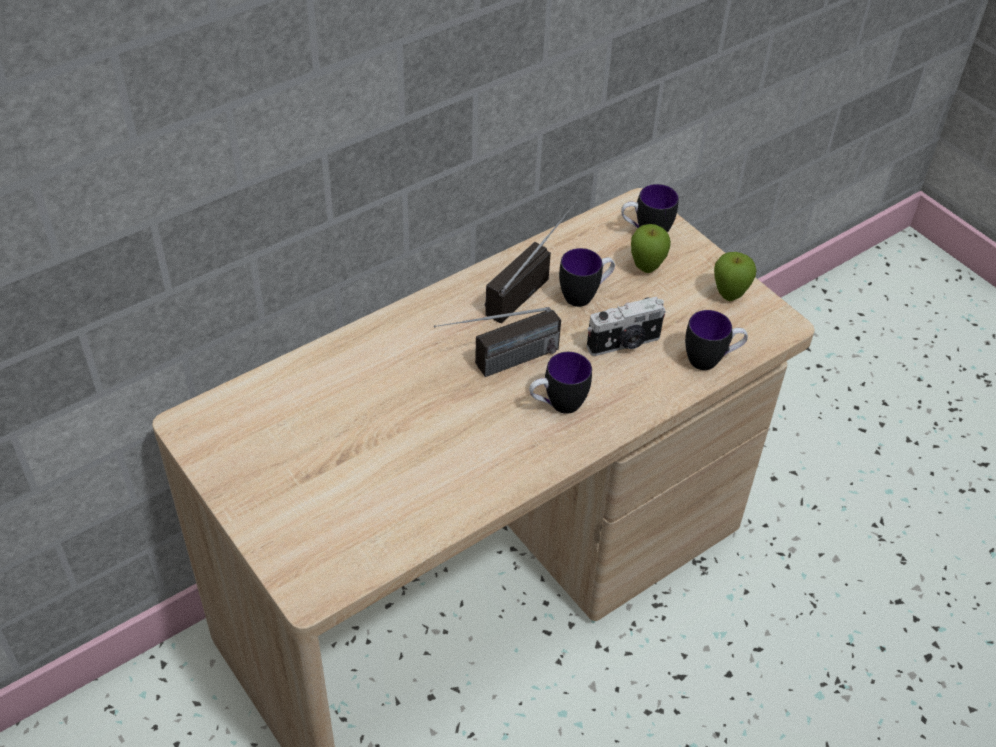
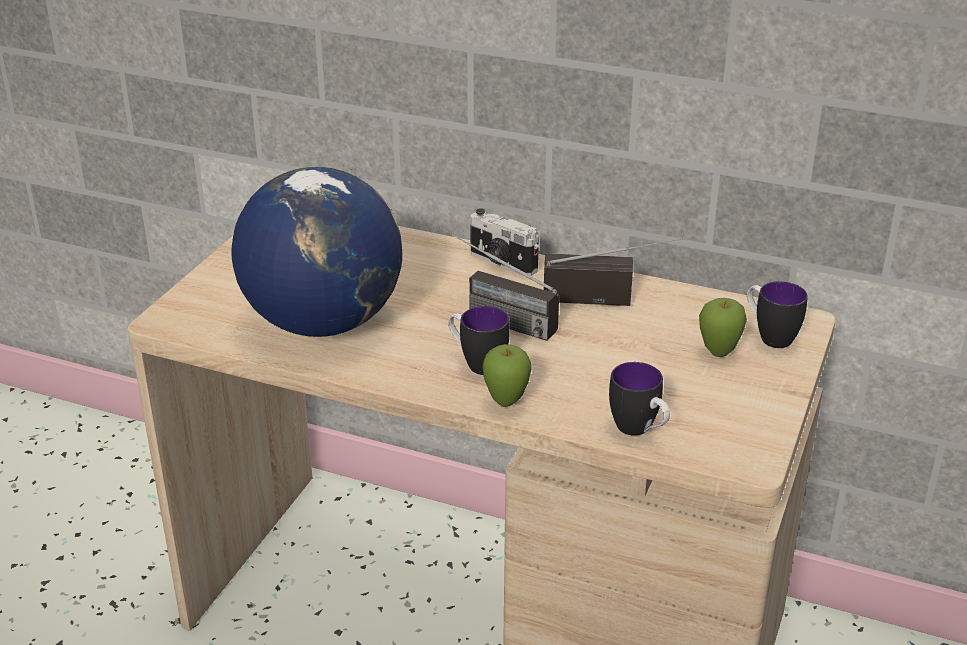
camera: 60 degrees right, 15 degrees down
mug [559,248,615,307] -> none
camera [587,297,666,356] -> camera moved to [470,208,539,276]
apple [714,252,757,301] -> apple moved to [482,344,532,407]
none -> globe [231,167,402,337]

